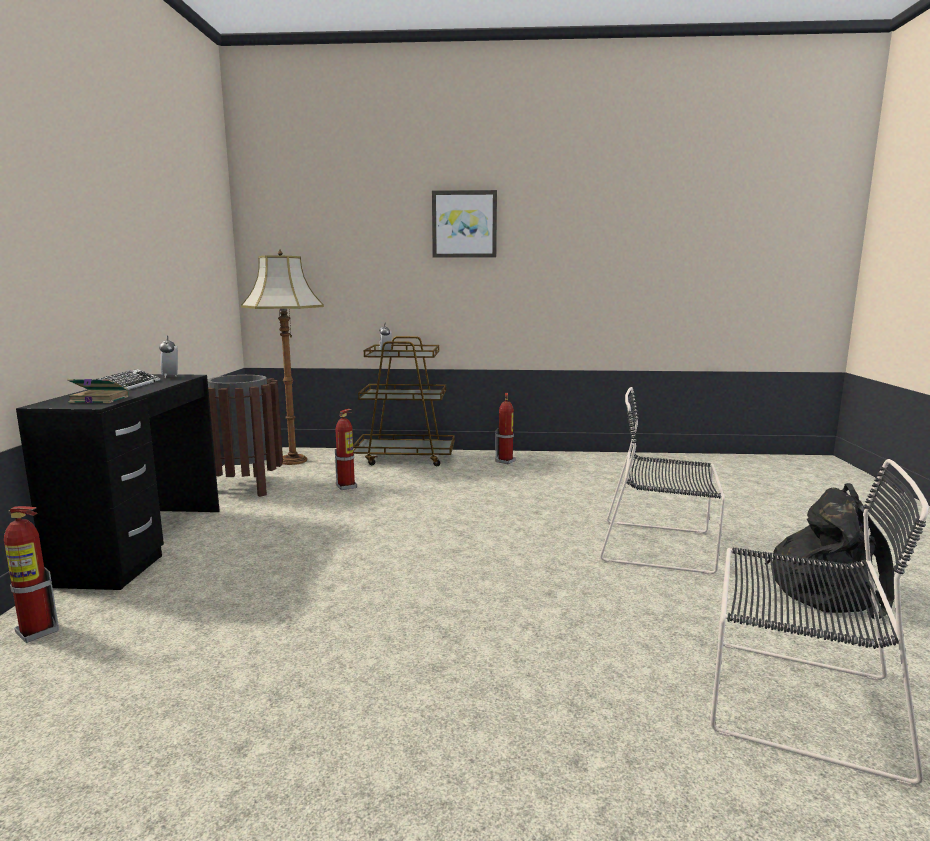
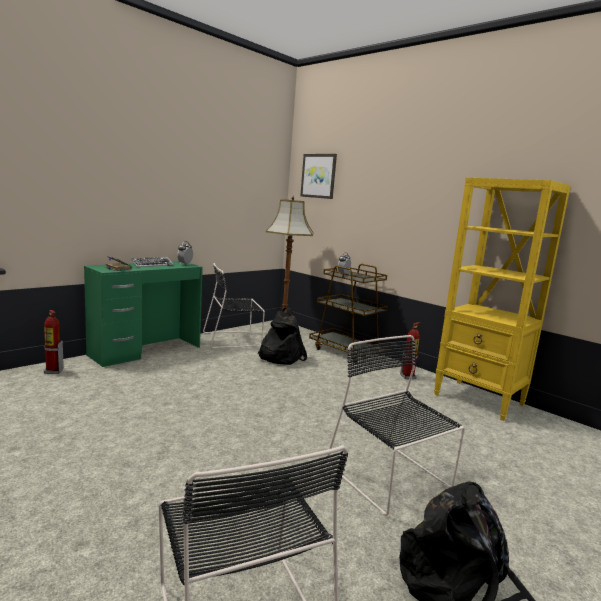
camera: 40 degrees right, 0 degrees up
black desk [16,374,220,590] -> green desk [84,261,203,367]
brown trash can [208,375,283,497] -> black chair [203,263,265,349]
fire extinguisher [335,409,357,490] -> black backpack [257,307,307,365]
picture [432,190,497,258] -> picture moved to [300,154,337,199]
none -> yellow bookcase [434,178,571,421]

